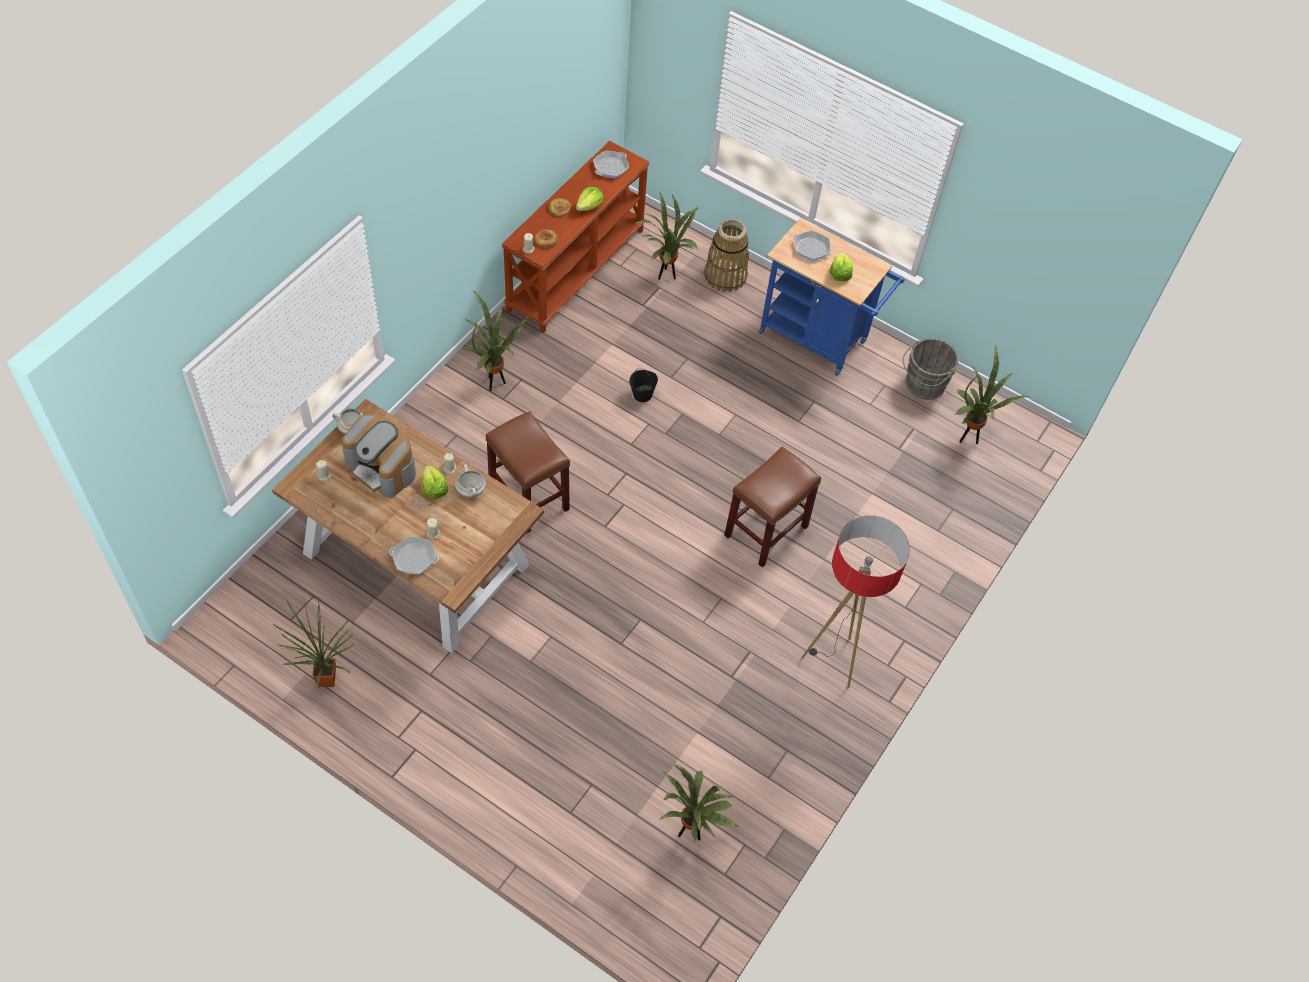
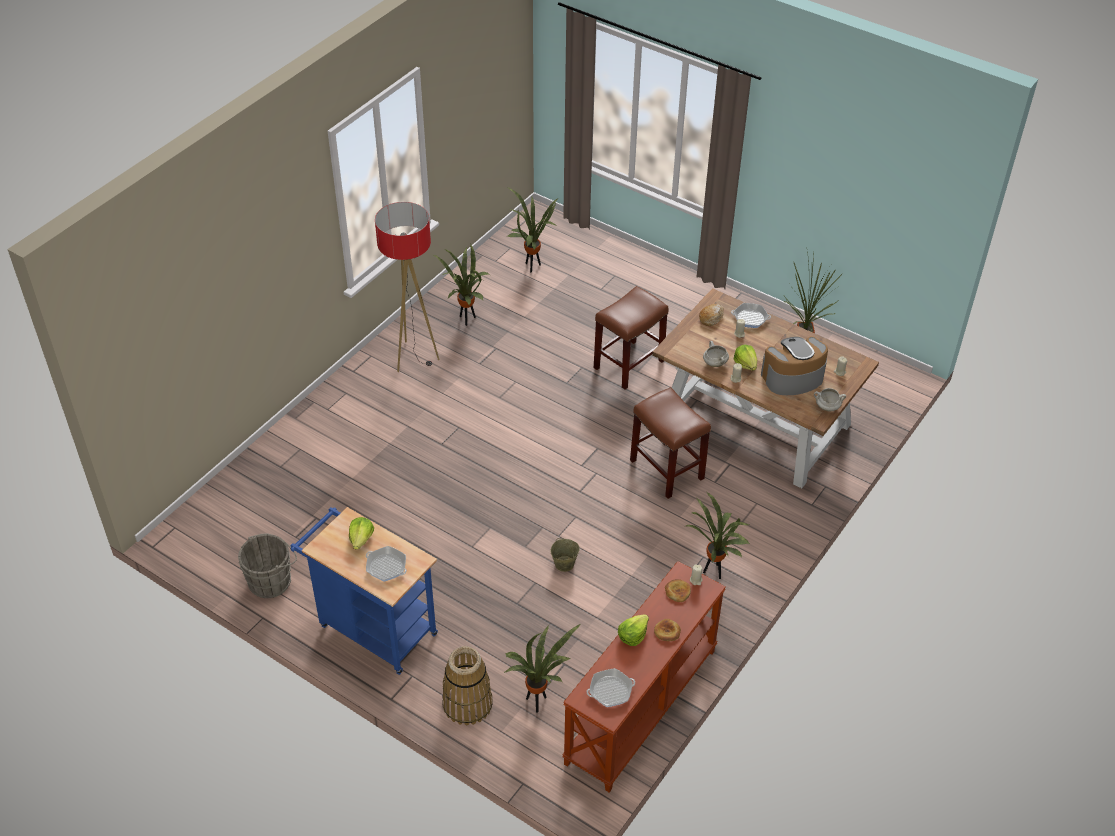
camera: 175 degrees left, 10 degrees down
coffee machine [342,414,416,498] -> coffee machine turned 60 degrees counterclockwise [761,336,828,395]
frying pan [593,150,629,178] -> frying pan turned 150 degrees counterclockwise [587,668,635,707]
black bucket [629,368,658,402] -> beige bucket [550,538,579,572]
brown stool [724,446,821,568] -> brown stool moved to [594,286,669,390]
potted plant [954,344,1029,444] -> potted plant moved to [433,243,490,326]
none -> bread [699,304,724,326]

